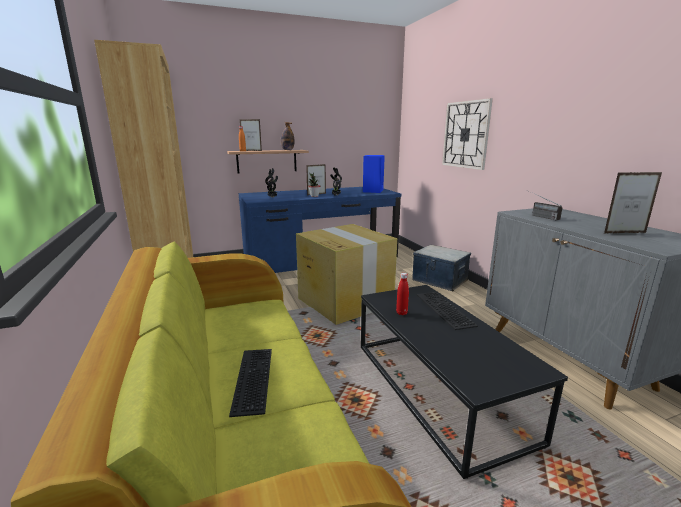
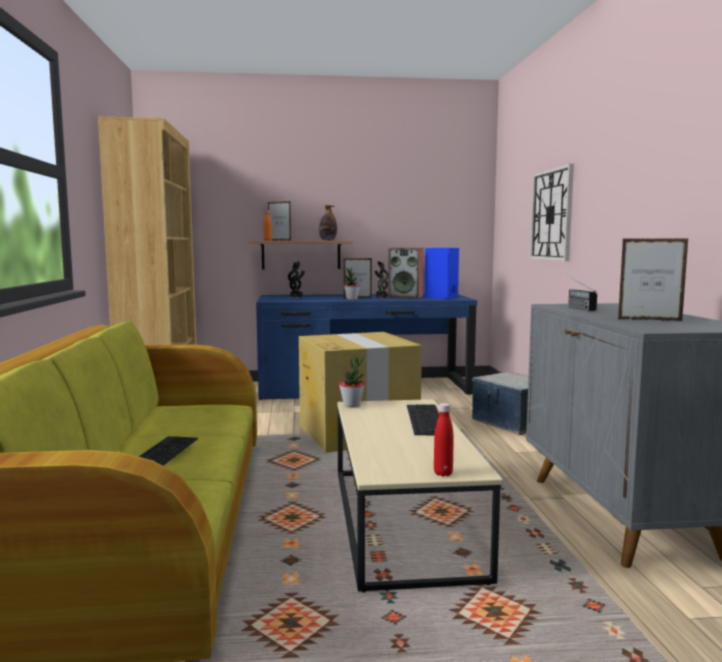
camera: 15 degrees right, 10 degrees down
black coffee table [361,285,568,479] -> beige coffee table [337,399,503,592]
red bottle [396,273,409,315] -> red bottle moved to [434,403,454,476]
none -> potted plant [339,356,365,407]
none -> speaker [388,248,424,298]

